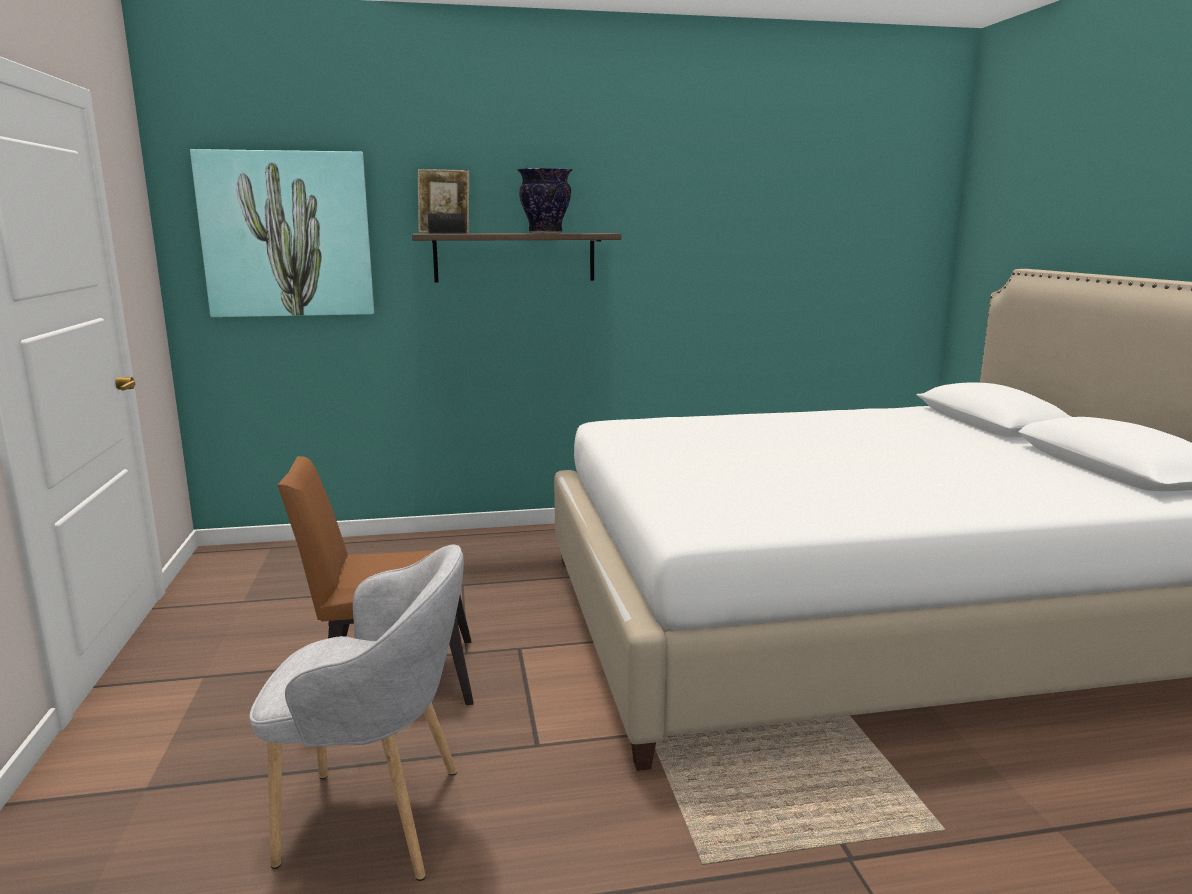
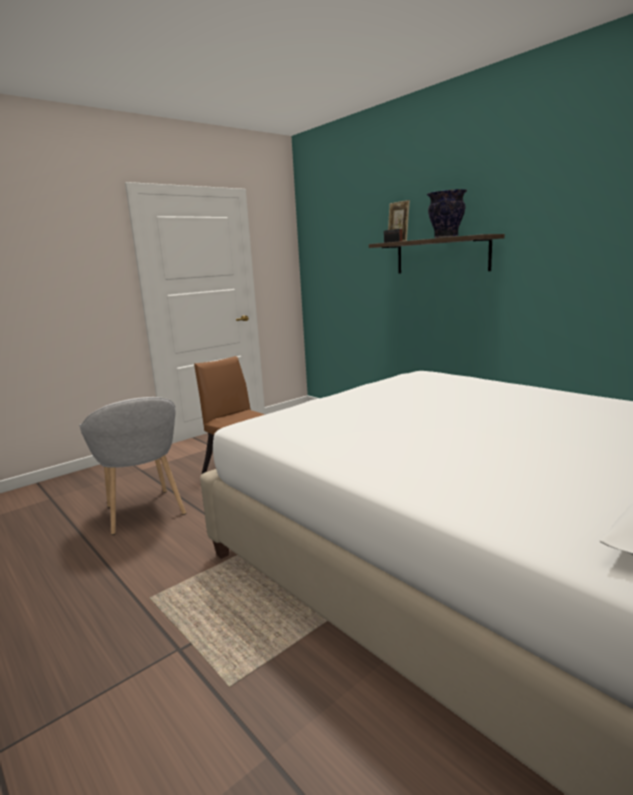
camera: 60 degrees right, 0 degrees up
picture [190,149,374,317] -> none

